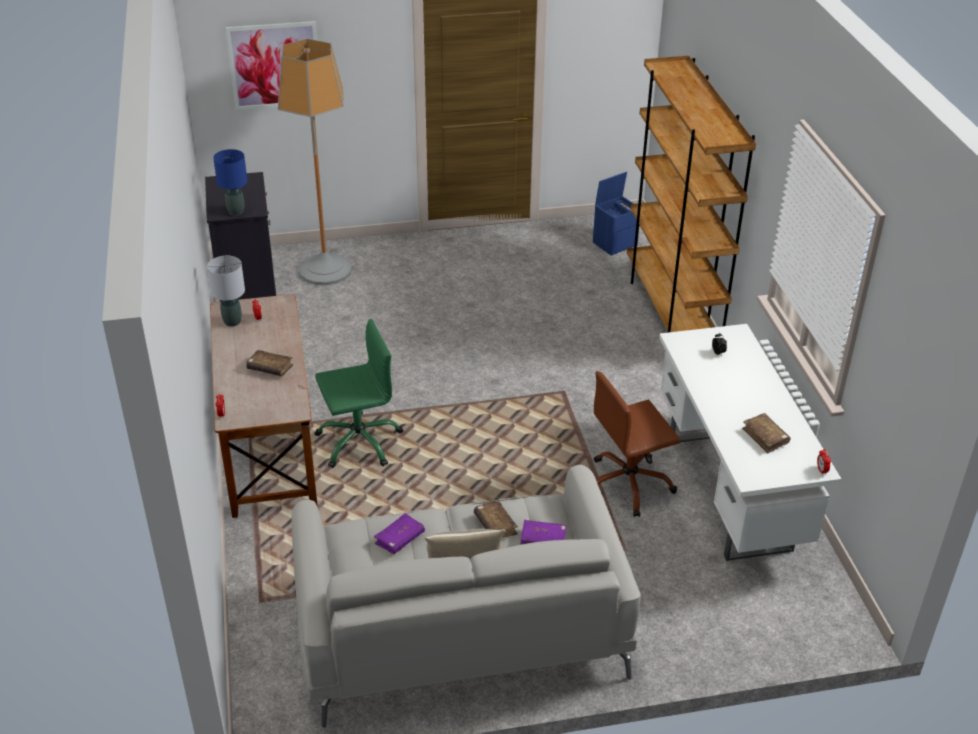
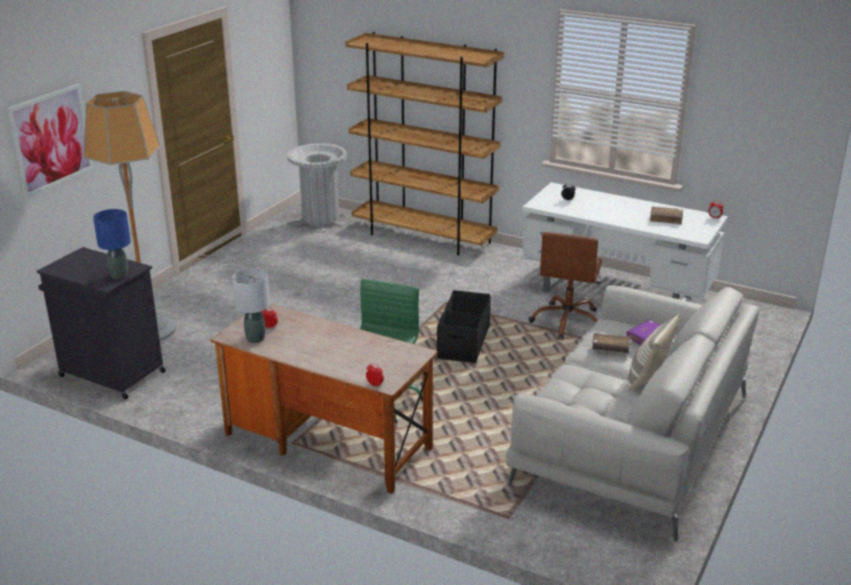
camera: 50 degrees left, 10 degrees down
brown book [247,350,293,376] -> none
purple book [374,513,425,554] -> none
blue storage box [593,172,639,255] -> grey trash can [287,143,347,233]
none -> black storage box [437,290,491,363]

